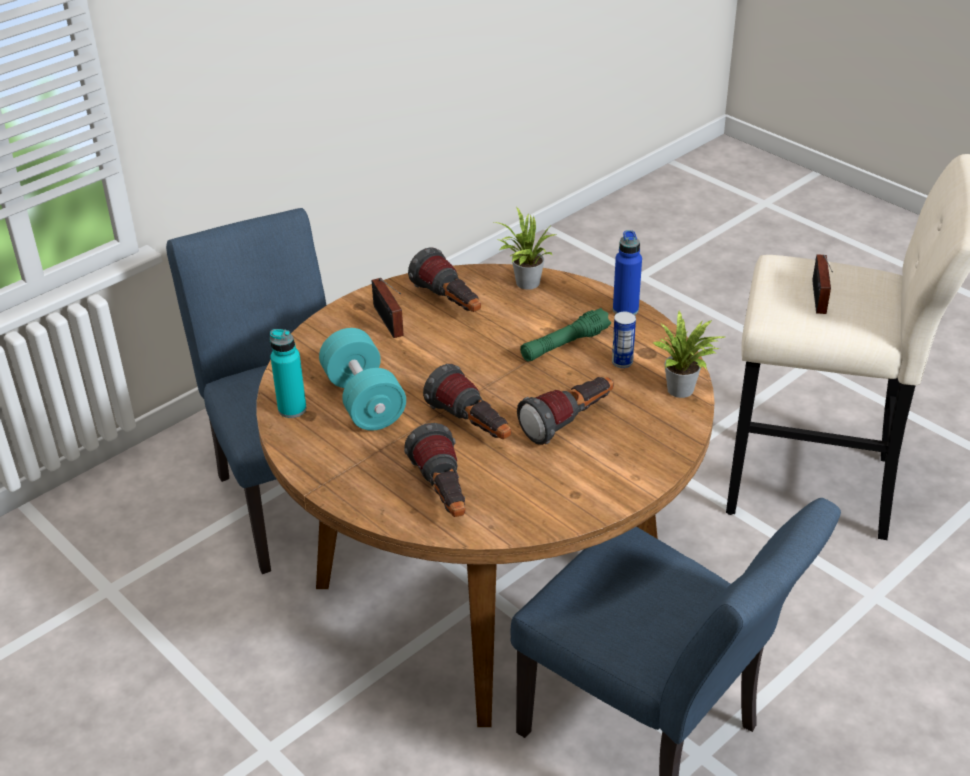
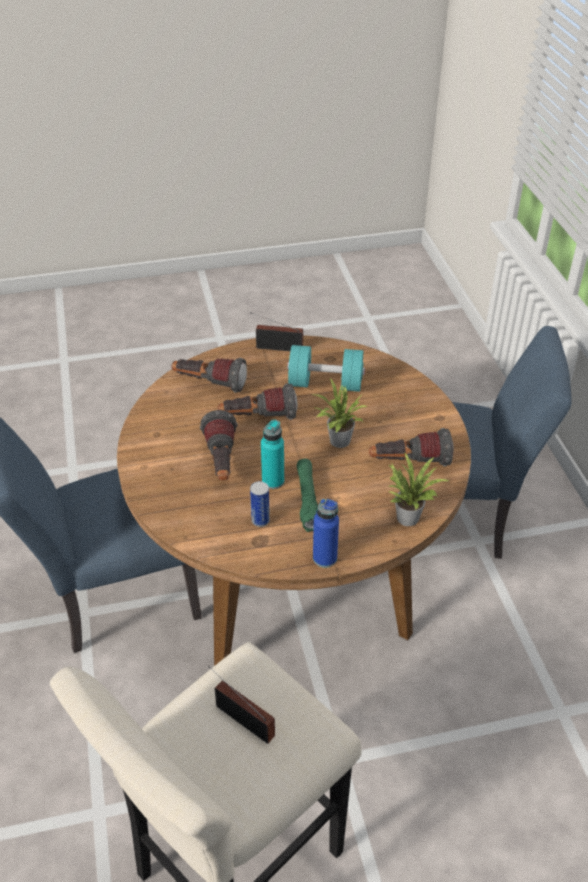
camera: 120 degrees right, 5 degrees up
turquoise bottle [270,329,306,418] -> turquoise bottle moved to [261,420,284,489]
radio [372,278,404,338] -> radio moved to [250,312,303,351]
potted plant [653,311,724,398] -> potted plant moved to [312,378,368,448]

